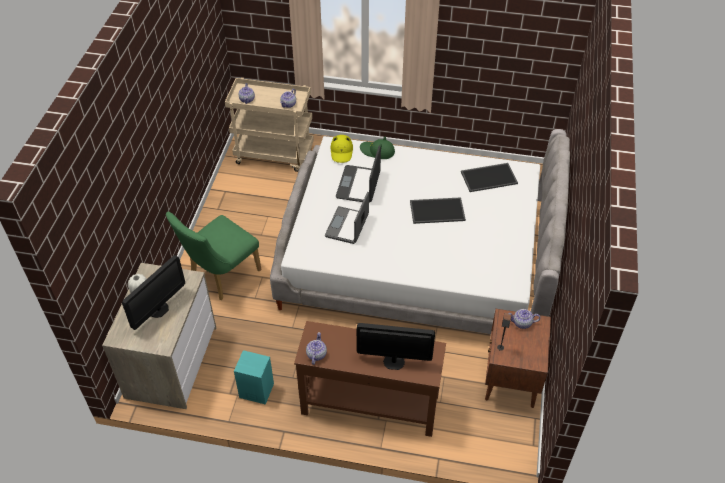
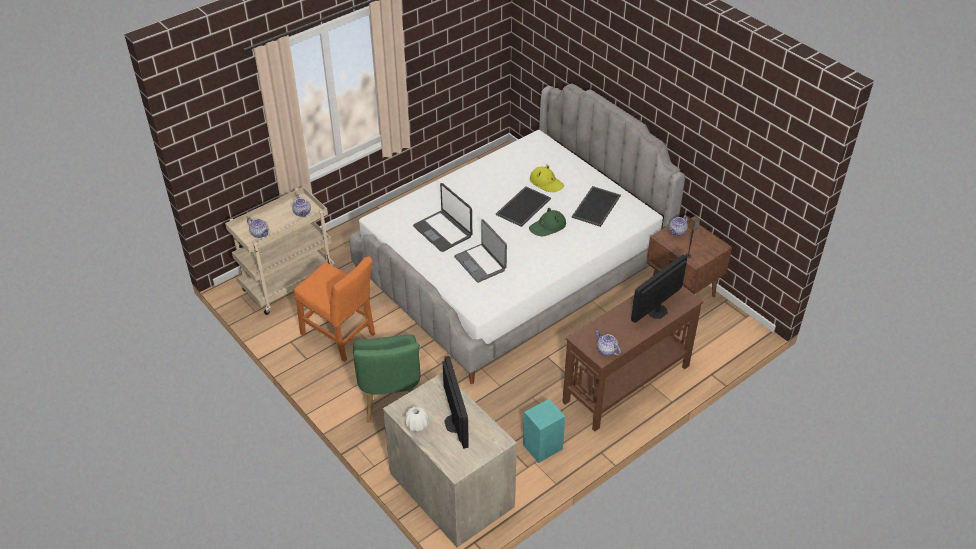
camera: 50 degrees left, 5 degrees down
yellow hat [331,135,353,163] -> yellow hat moved to [530,165,564,192]
green hat [360,136,395,159] -> green hat moved to [529,208,566,236]
tray [461,163,518,192] -> tray moved to [572,186,621,227]
none -> orange chair [294,257,375,362]

